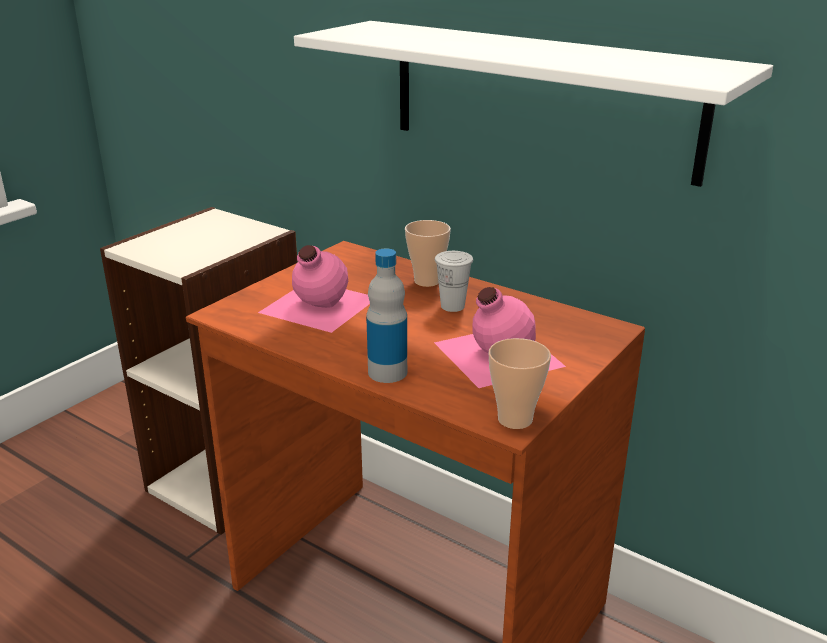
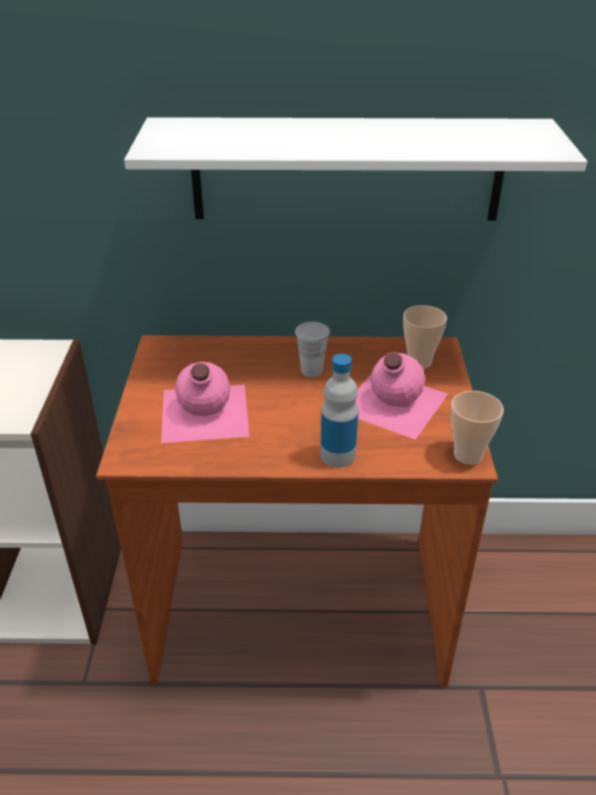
camera: 35 degrees left, 10 degrees up
cup [405,220,451,287] -> cup moved to [403,305,447,369]

